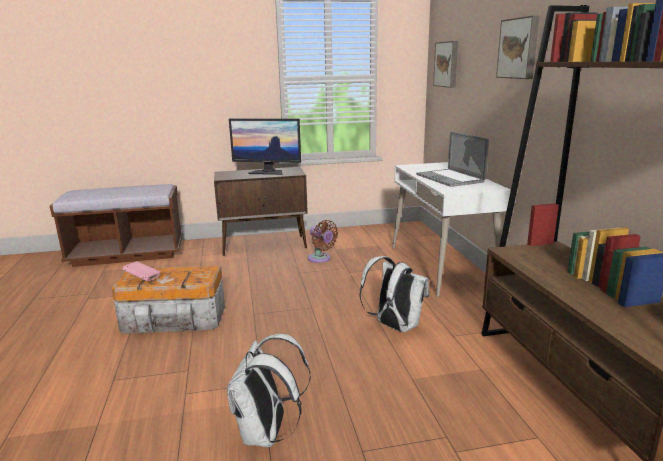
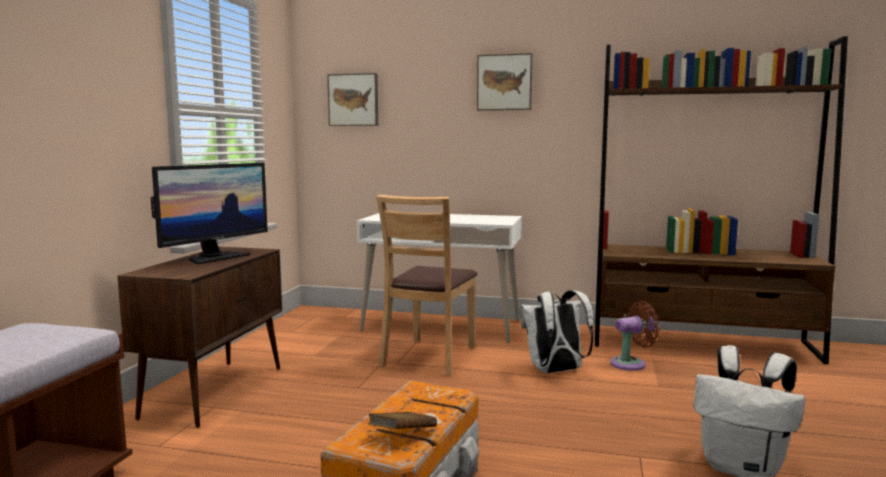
camera: 65 degrees left, 10 degrees down
pink book [122,261,161,281] -> brown book [368,412,437,429]
brown fan [308,220,338,263] -> brown fan moved to [610,301,660,371]
laptop [416,131,489,187] -> none
none -> brown chair [376,194,477,376]

